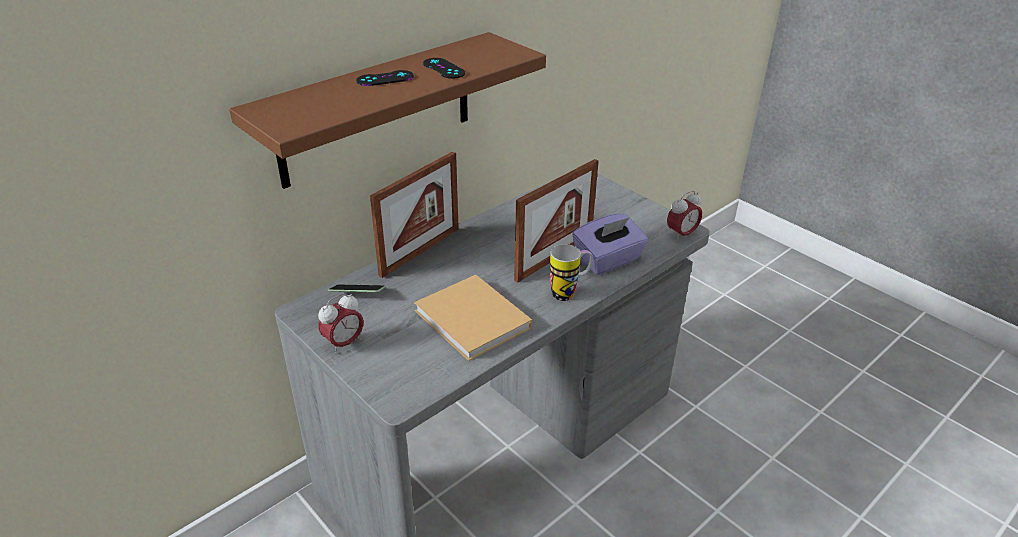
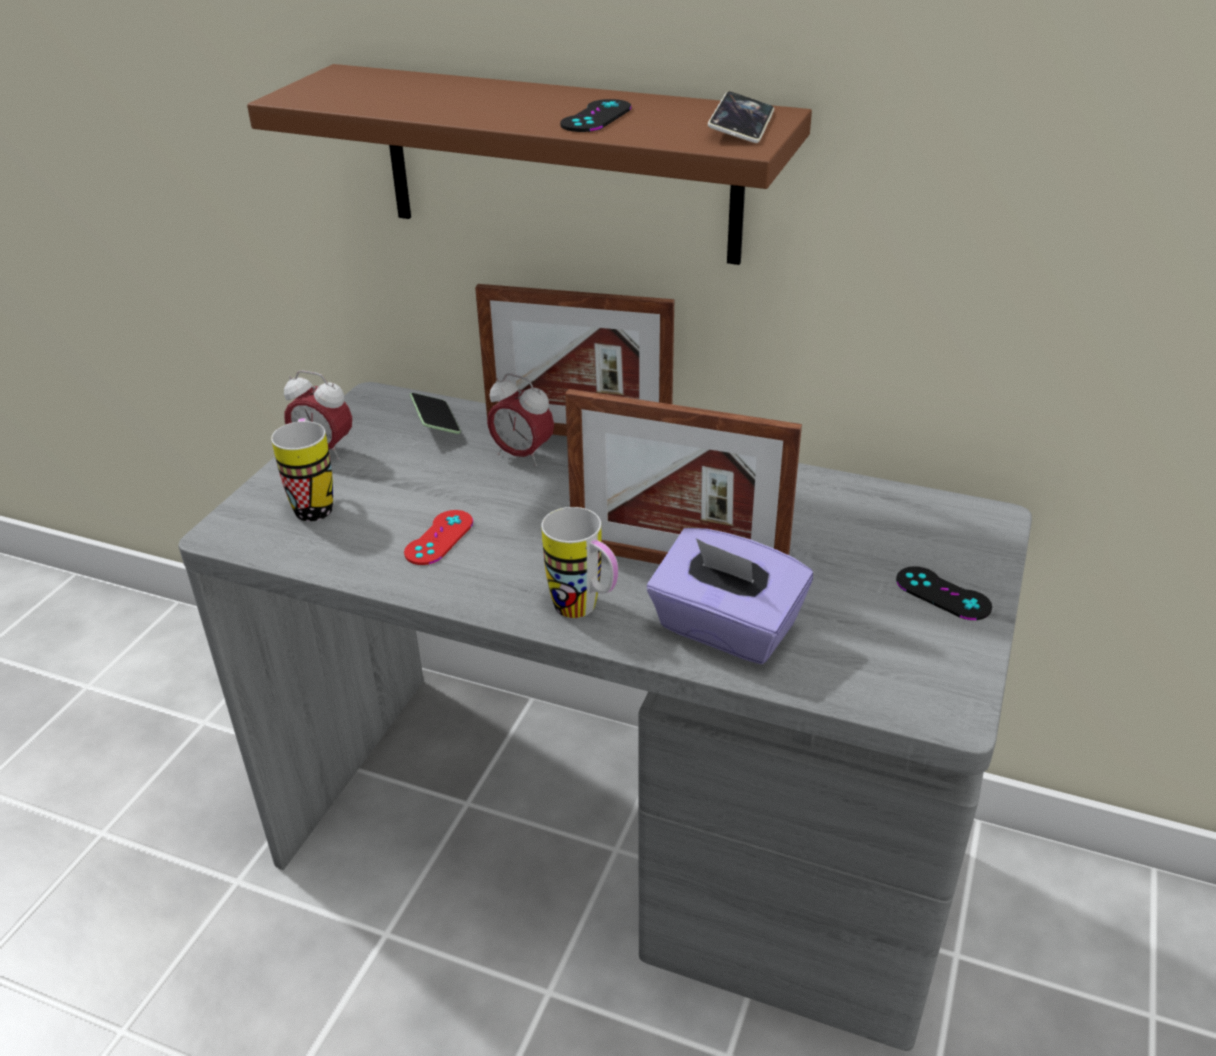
camera: 65 degrees right, 0 degrees up
black game controller [356,70,414,86] -> black game controller moved to [896,566,992,620]
beige book [414,275,532,361] -> red game controller [404,510,473,565]
alarm clock [667,191,702,241] -> alarm clock moved to [487,374,554,466]
none -> mug [271,418,333,522]
none -> phone [708,91,774,143]

